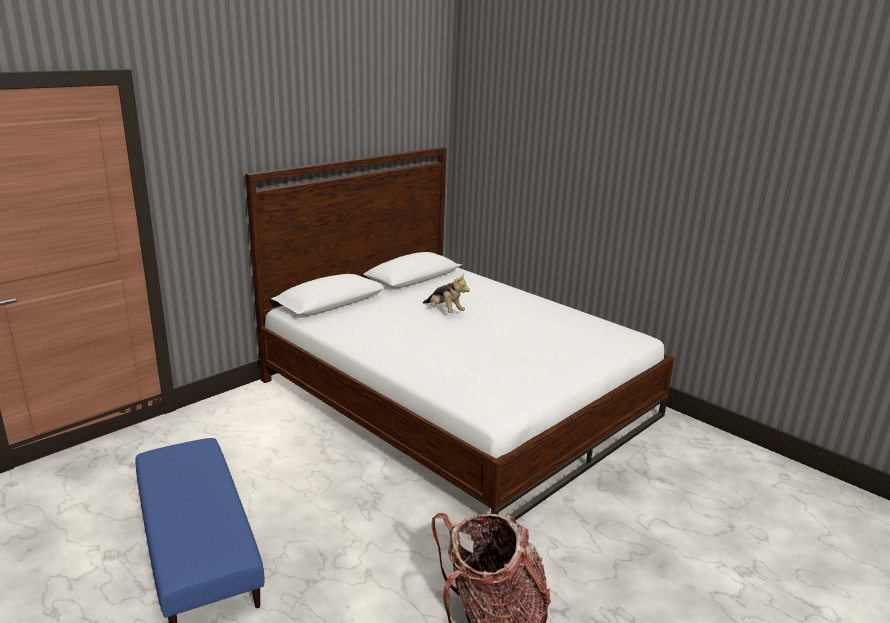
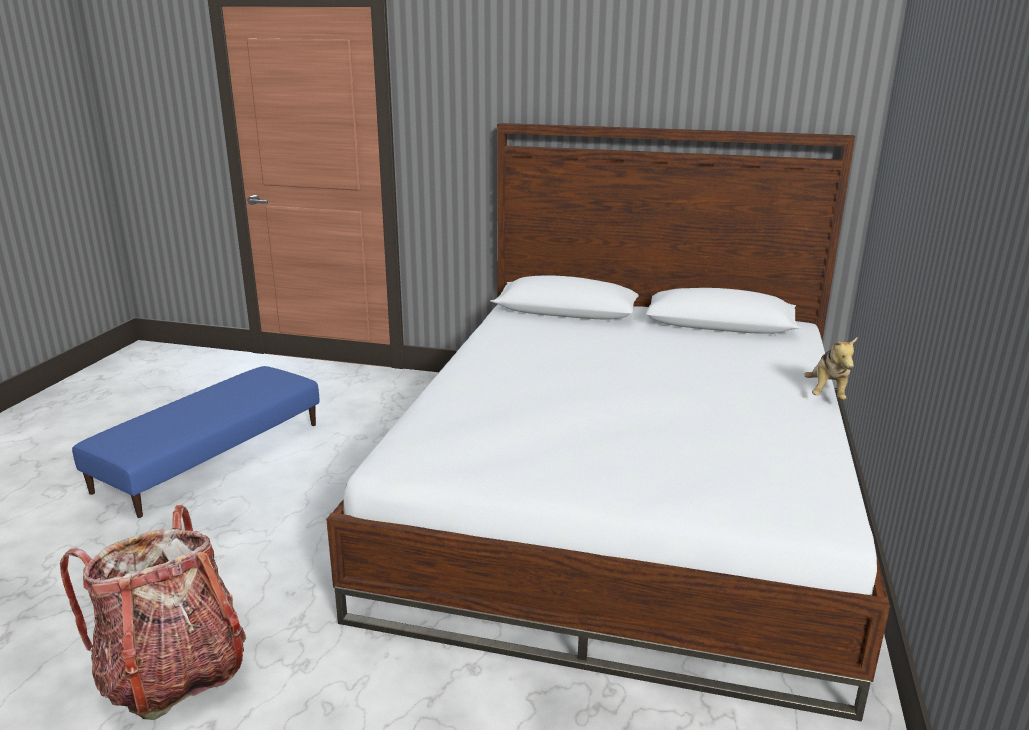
camera: 60 degrees right, 0 degrees up
plush toy [423,273,470,313] -> plush toy moved to [805,337,858,400]

